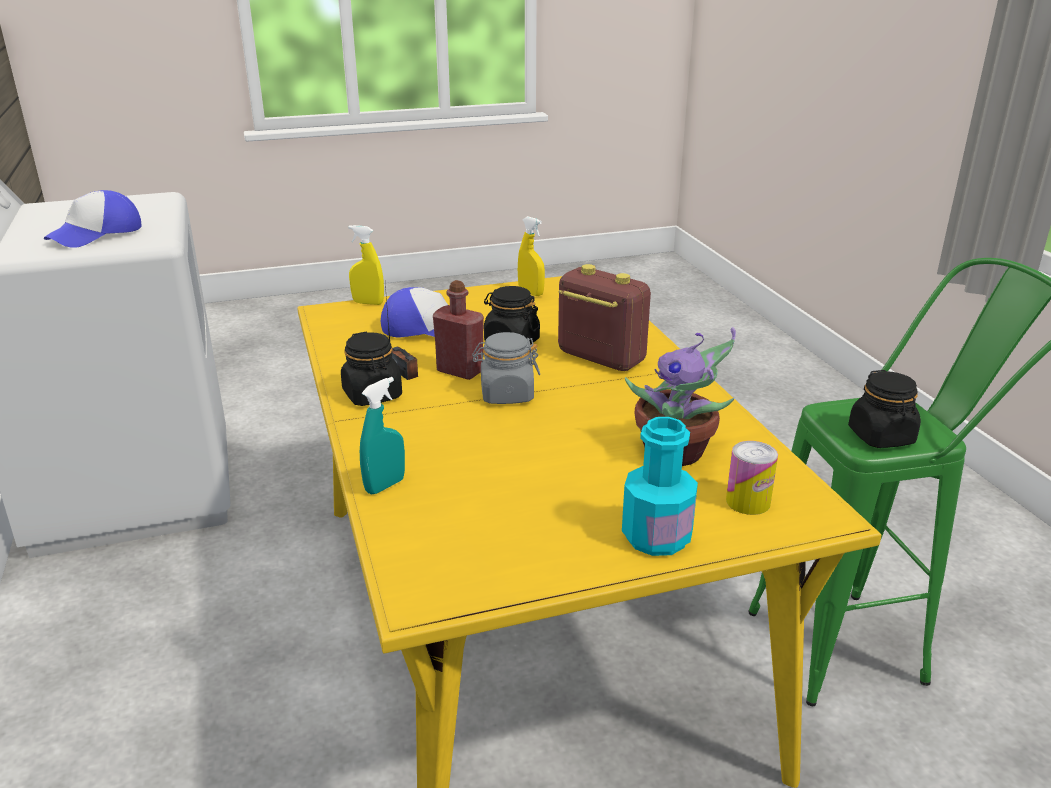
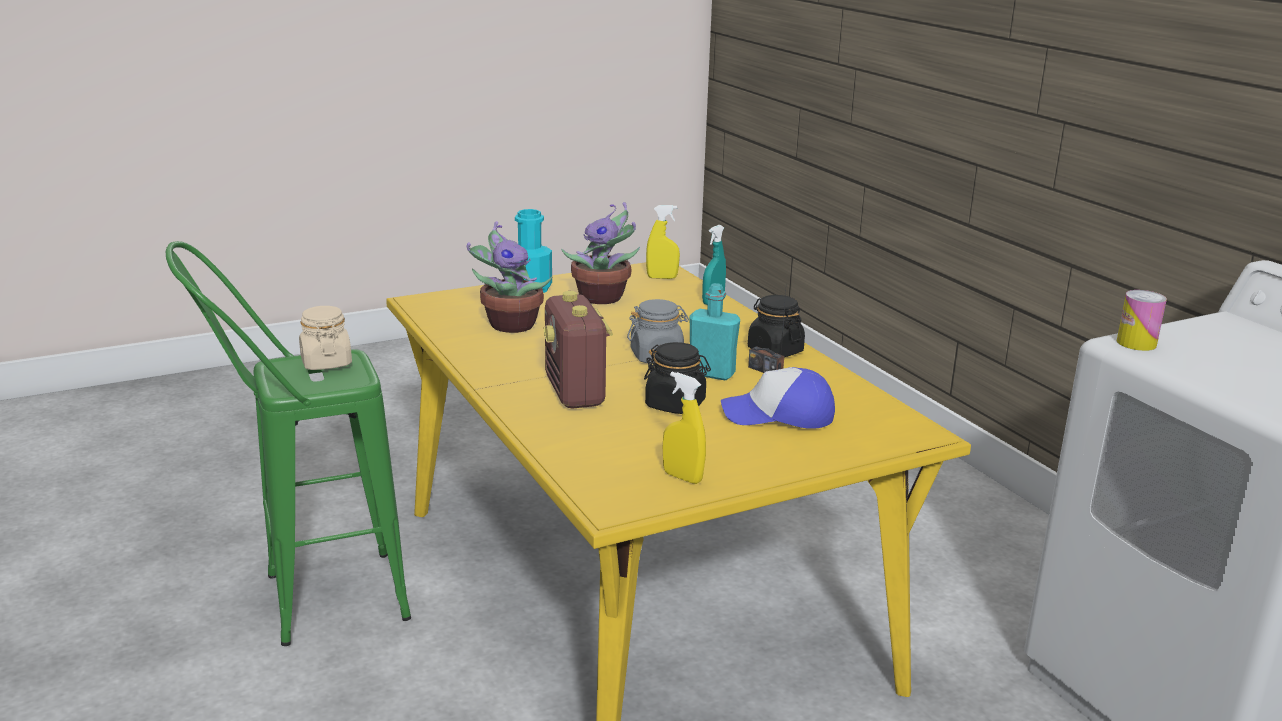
camera: 170 degrees right, 5 degrees down
cap [44,190,142,248] -> none
yellow spray bottle [349,225,384,305] -> yellow spray bottle moved to [646,205,680,279]
red bottle [433,280,484,380] -> turquoise bottle [689,283,740,380]
radio [558,264,651,371] -> radio turned 45 degrees clockwise [544,291,613,408]
can [726,441,778,515] -> can moved to [1117,290,1167,351]
black jar [848,370,921,448] -> beige jar [299,306,352,370]
none -> potted plant [561,202,640,304]

